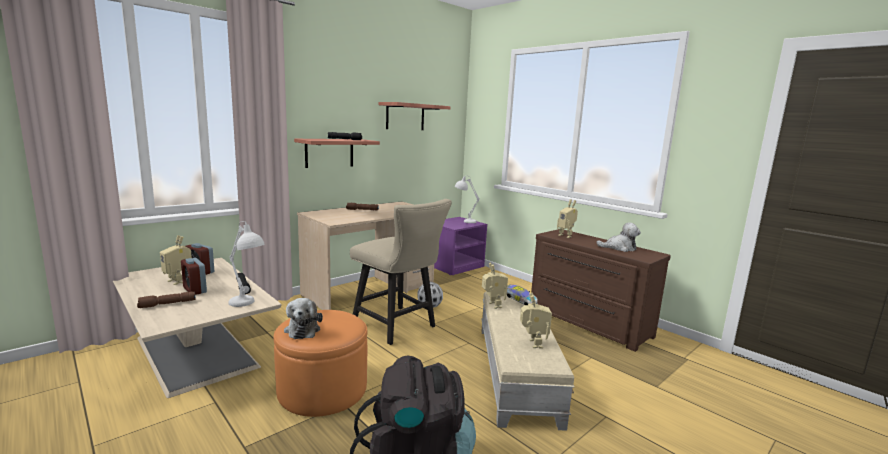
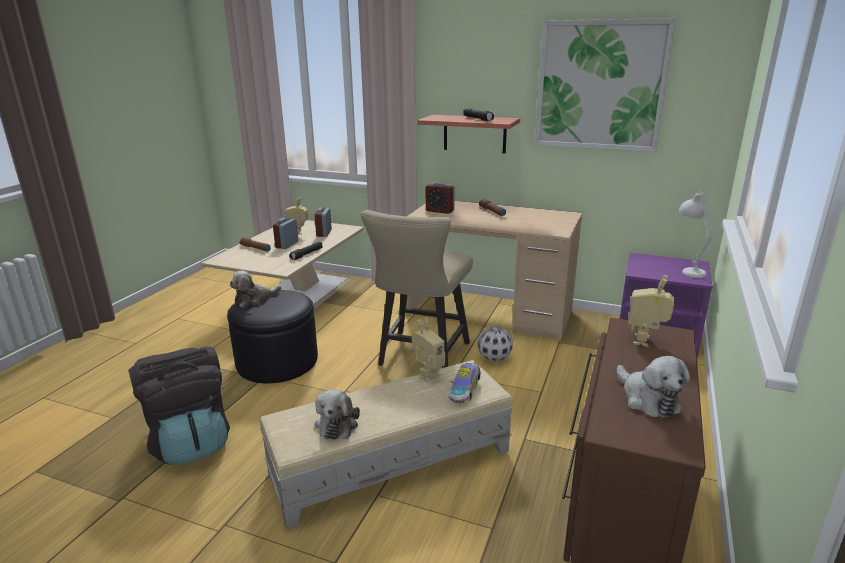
camera: 65 degrees right, 10 degrees up
white table lamp [228,221,265,307] -> none
orange ottoman [274,310,367,417] -> black ottoman [227,290,318,383]
shelf [378,102,451,130] -> picture [535,18,676,152]
toy robot [520,293,552,349] -> plush toy [315,389,360,439]
none -> alarm clock [426,182,455,214]

